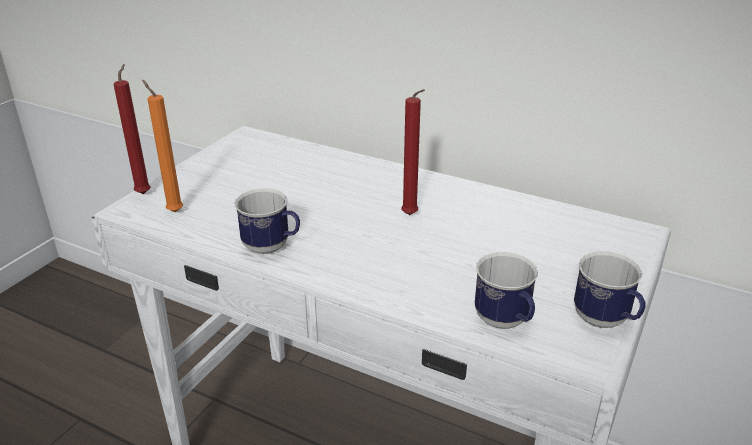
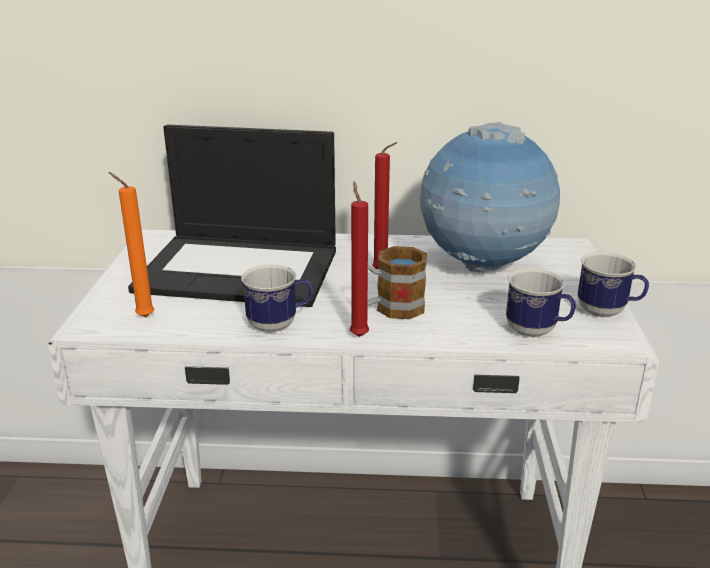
camera: 25 degrees left, 5 degrees down
red candle [113,64,151,194] -> red candle moved to [350,182,369,337]
none -> laptop [128,124,336,307]
none -> mug [367,246,427,319]
none -> globe [420,122,560,273]

